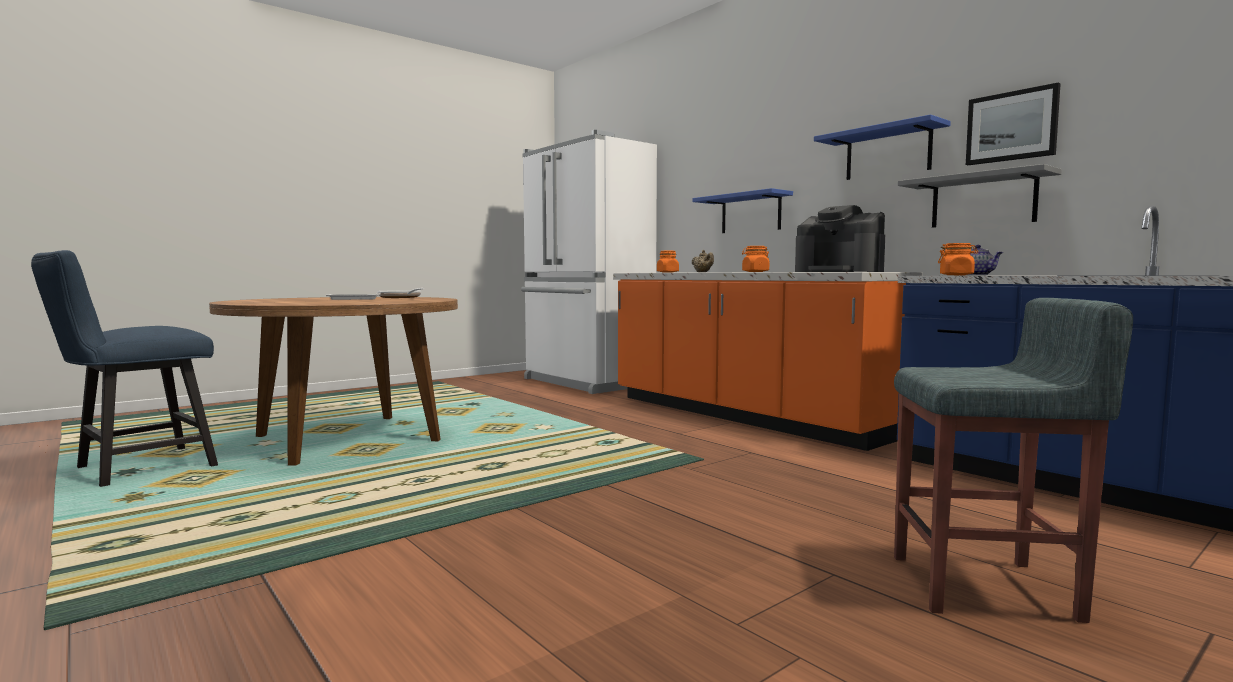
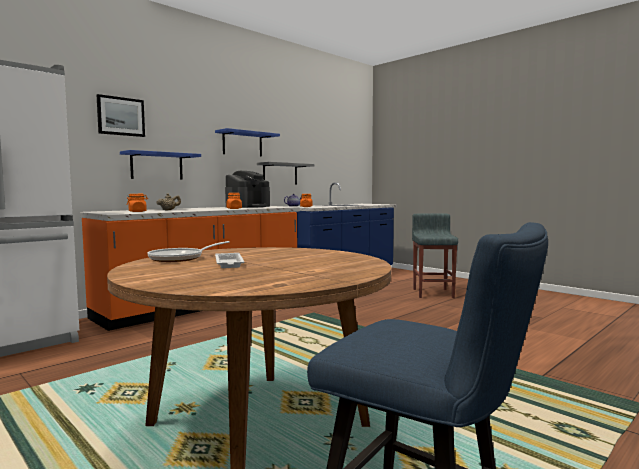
camera: 95 degrees left, 0 degrees up
picture [966,82,1061,165] -> picture moved to [97,94,145,137]

